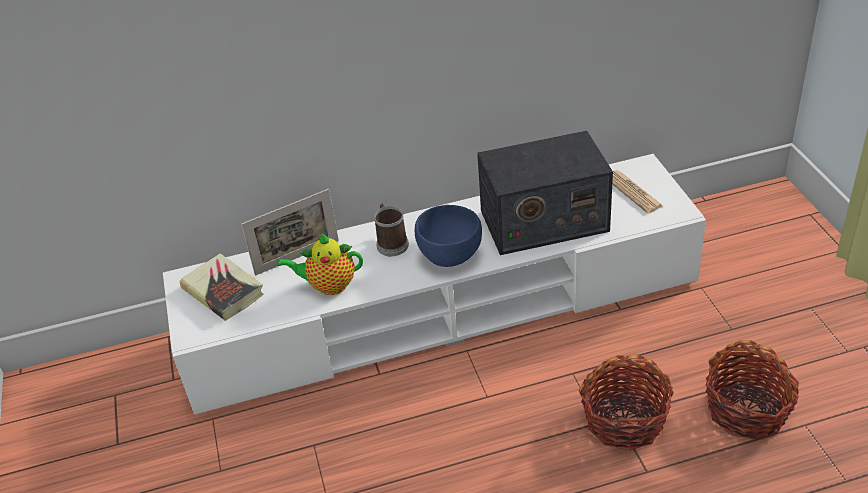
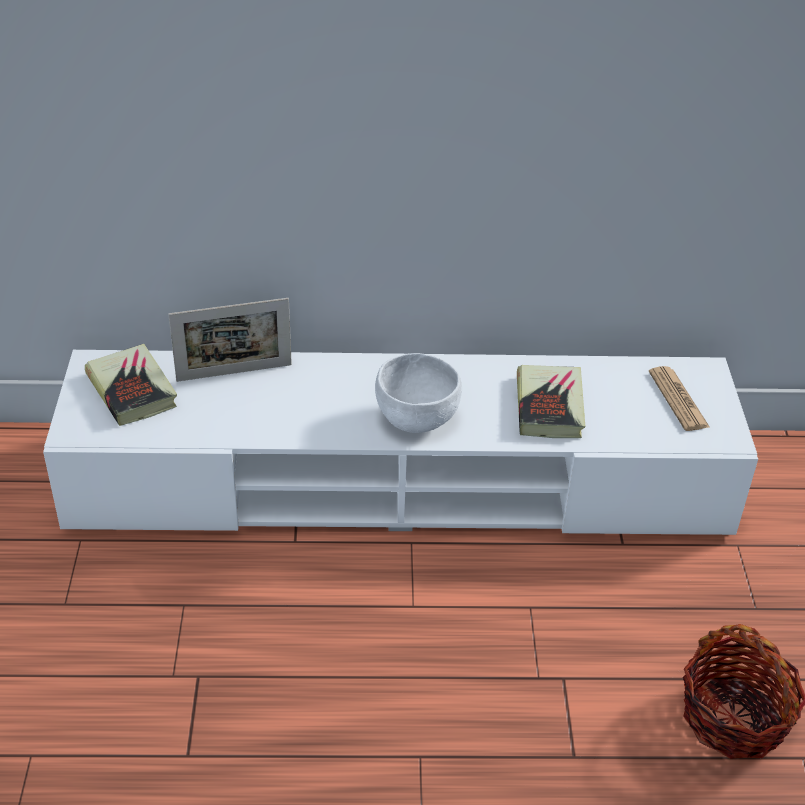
camera: 10 degrees right, 0 degrees up
teapot [277,234,363,295] -> none
mug [374,204,409,256] -> none
blue bowl [415,205,482,267] -> white bowl [375,353,462,433]
radio [477,131,613,255] -> book [517,365,585,438]
basket [579,354,674,451] -> none

